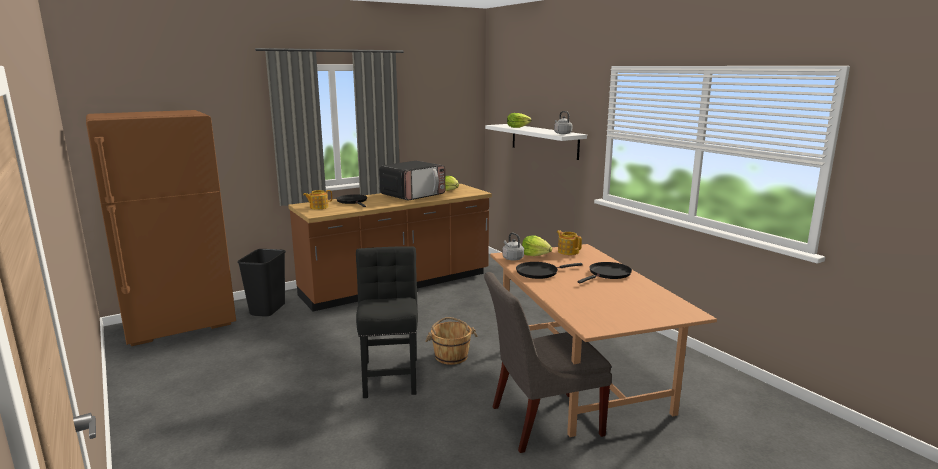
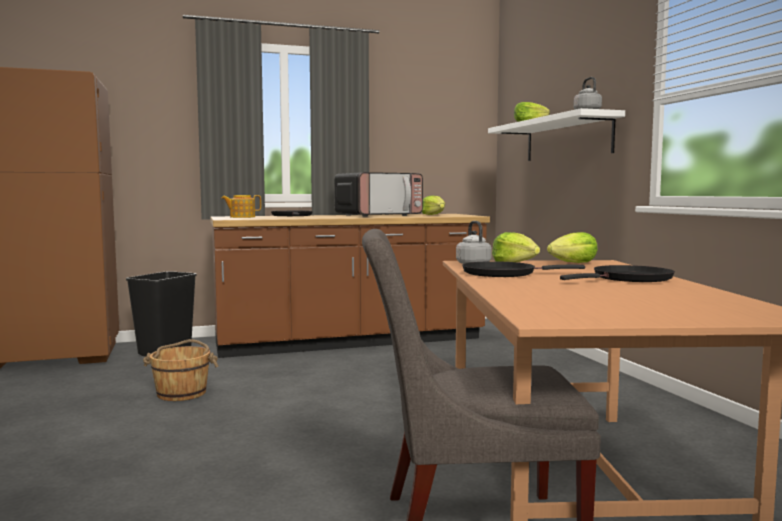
camera: 15 degrees right, 10 degrees down
black chair [356,246,418,398] -> none
brown bucket [425,317,477,365] -> brown bucket moved to [143,339,218,401]
teapot [557,230,582,255] -> lettuce [547,232,598,263]

